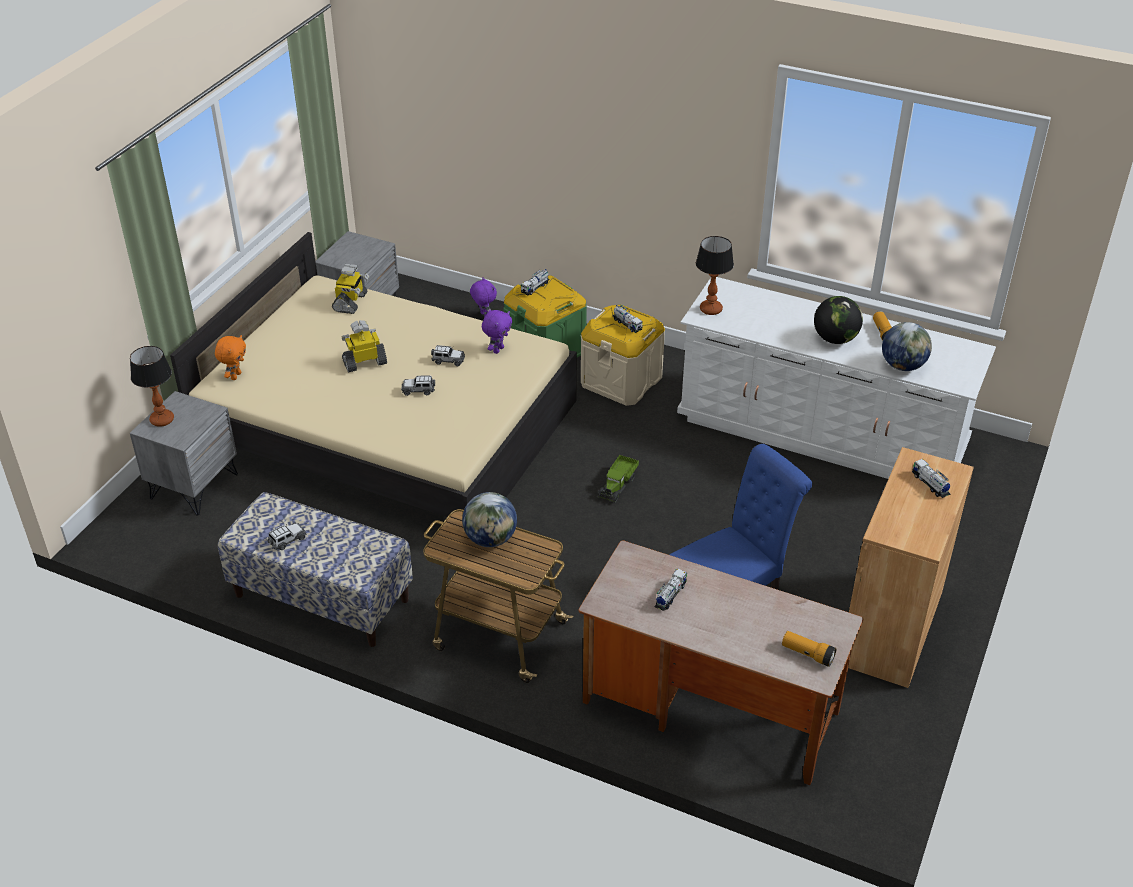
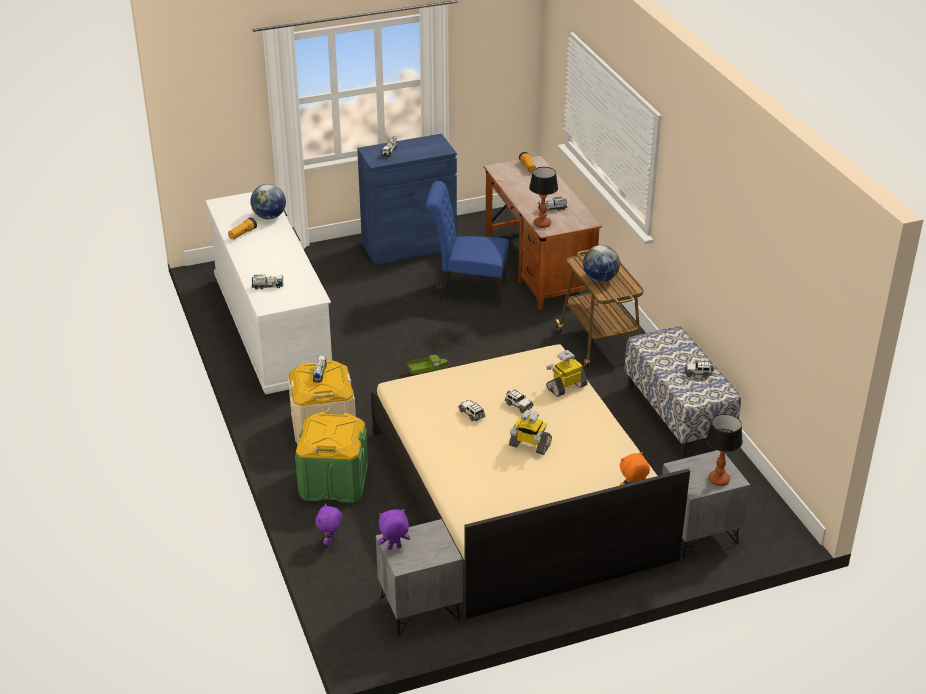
camera: 135 degrees left, 5 degrees down
toy robot [332,264,369,314] -> toy robot moved to [546,350,588,397]
purple plush toy [482,310,512,354] -> purple plush toy moved to [378,509,410,550]
toy truck [521,269,550,296] -> toy truck moved to [252,274,283,290]
table lamp [696,236,734,315] -> table lamp moved to [529,167,558,228]
globe [814,296,863,344] -> none
brown cabinet [848,447,974,688] -> blue cabinet [357,134,457,265]

